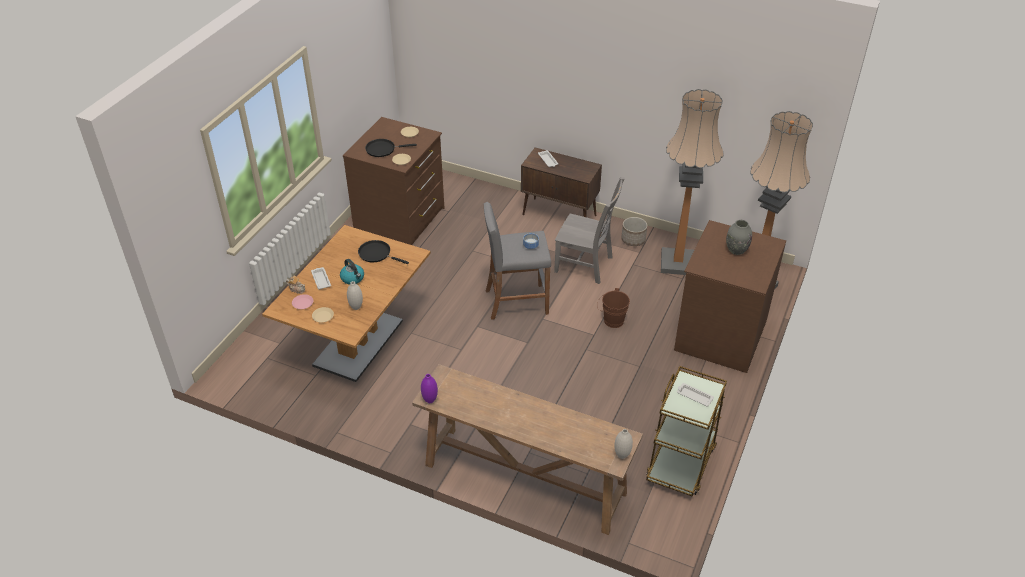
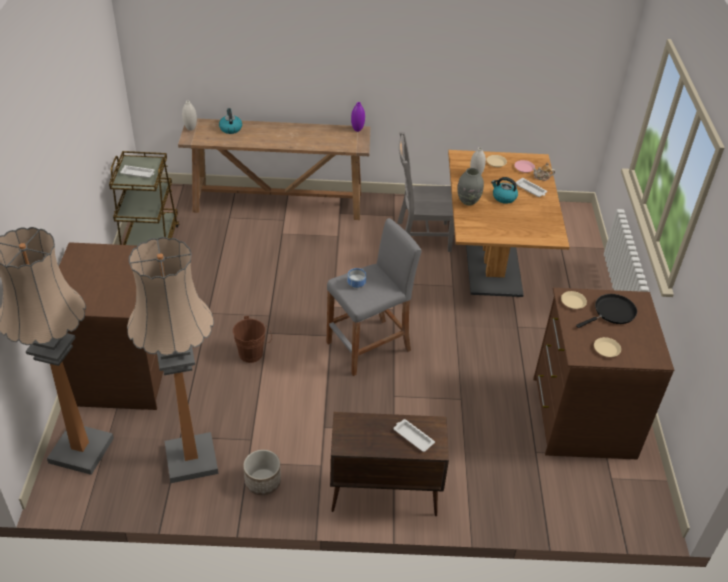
camera: 155 degrees right, 0 degrees up
black frying pan [358,240,409,264] -> none
grey chair [554,177,624,284] -> grey chair moved to [397,132,454,252]
grey vase [726,220,752,255] -> grey vase moved to [457,168,484,205]
none -> kettle [219,108,242,134]

